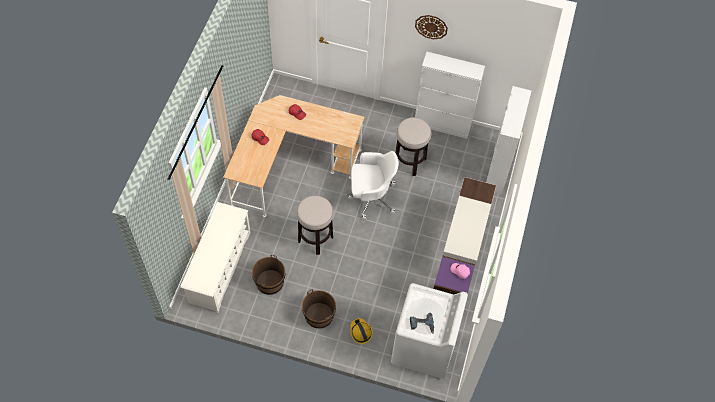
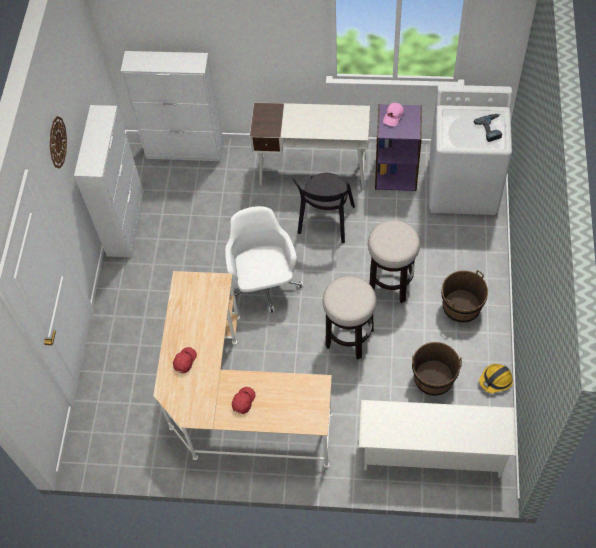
camera: 95 degrees left, 0 degrees up
hard hat [350,318,373,344] -> hard hat moved to [479,364,513,393]
stool [395,117,431,176] -> stool moved to [368,220,420,303]
none -> black chair [293,173,355,243]

